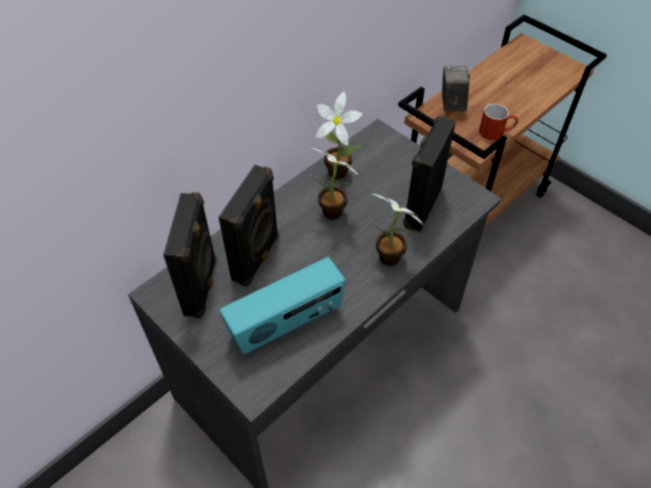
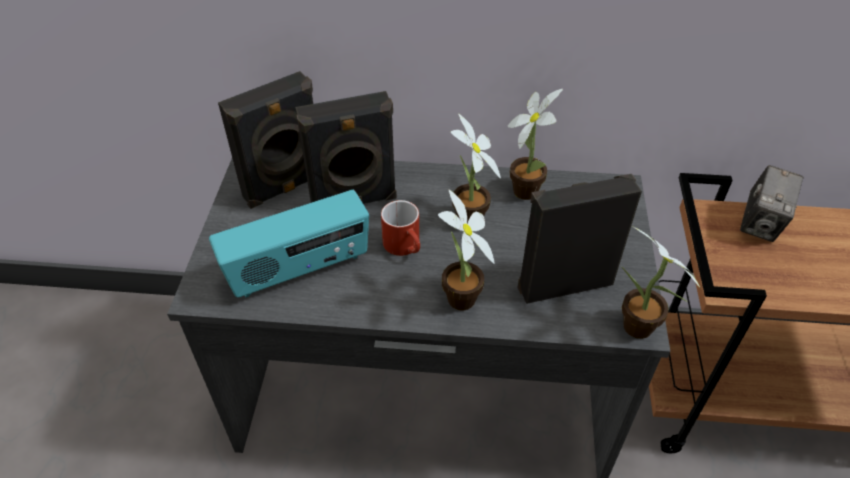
camera: 50 degrees right, 5 degrees down
radio [220,257,345,354] -> radio turned 45 degrees counterclockwise [209,190,369,298]
camera [442,66,470,111] -> camera turned 150 degrees clockwise [740,165,804,242]
red mug [479,103,518,140] -> red mug moved to [381,200,420,256]
none -> potted plant [622,226,700,339]

